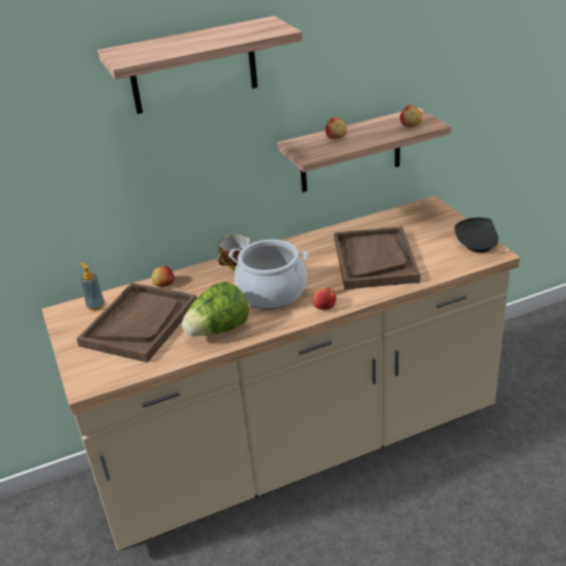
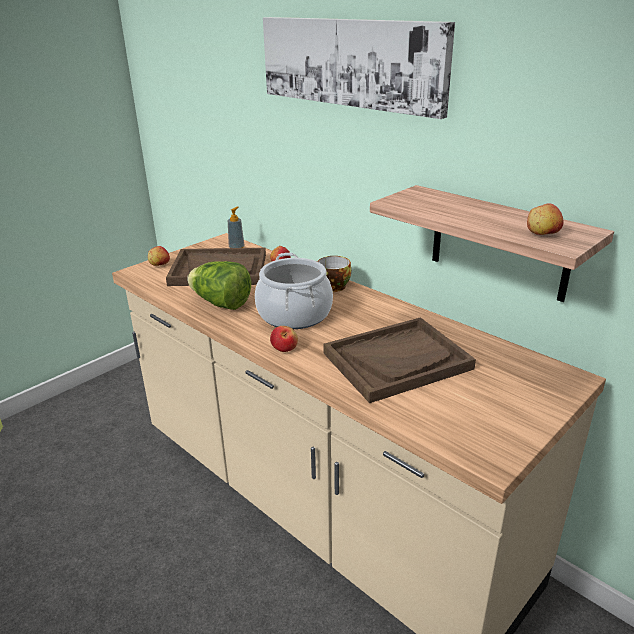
camera: 65 degrees right, 5 degrees down
shelf [97,16,303,114] -> picture [263,17,455,119]
apple [325,117,347,139] -> apple moved to [148,246,170,266]
black plate [454,217,498,253] -> none

